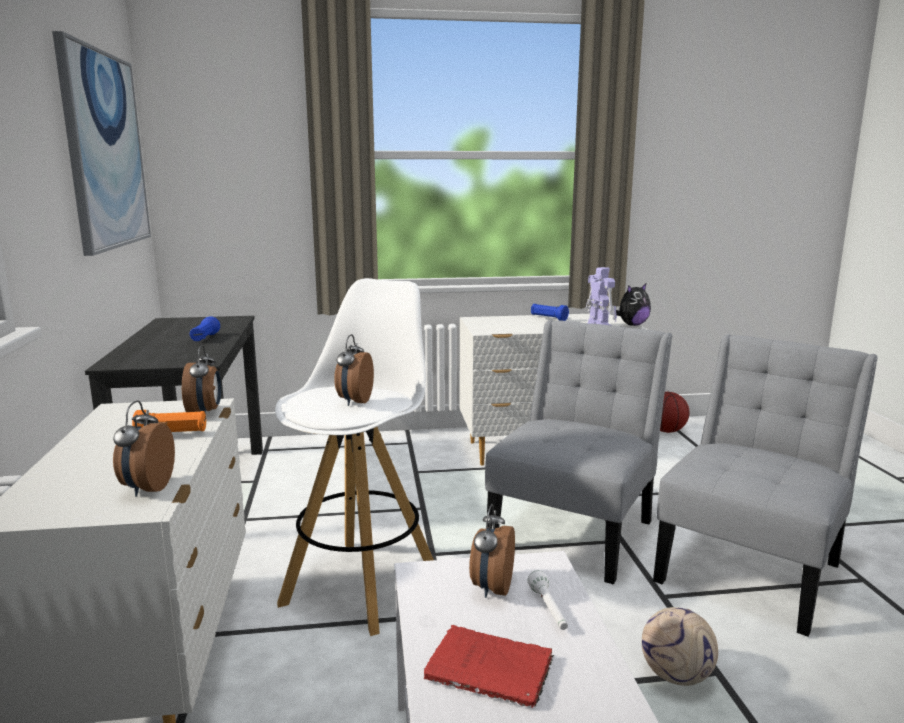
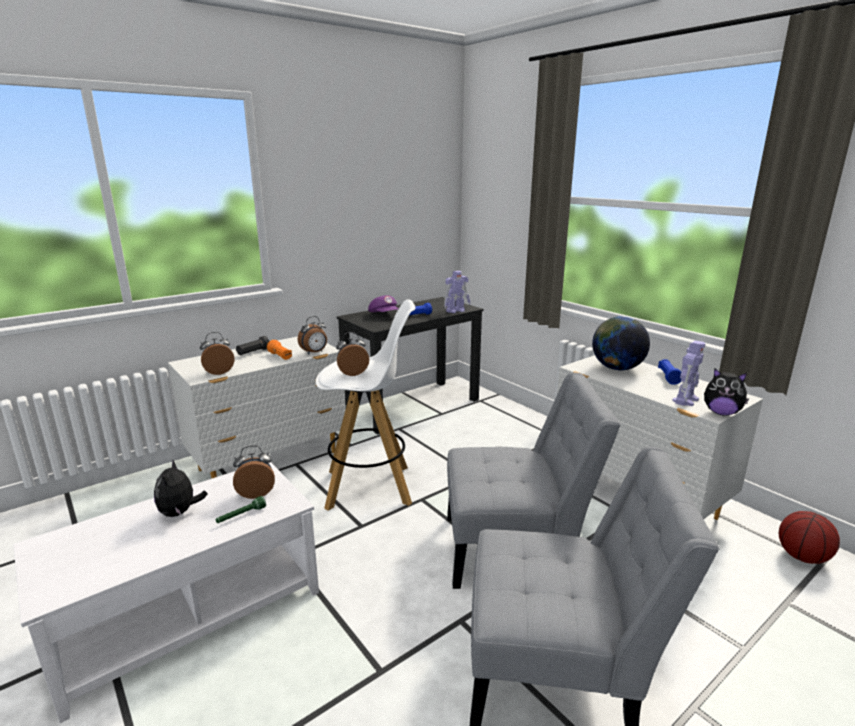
camera: 60 degrees right, 5 degrees up
picture [52,31,151,256] -> none
red book [424,625,554,708] -> plush toy [154,459,208,517]
white flashlight [528,570,568,630] -> green flashlight [215,496,266,523]
football [642,607,718,686] -> none
none -> black flashlight [236,336,269,355]
none -> purple cap [368,295,398,312]
none -> toy robot [444,271,470,313]
none -> globe [592,316,650,370]

